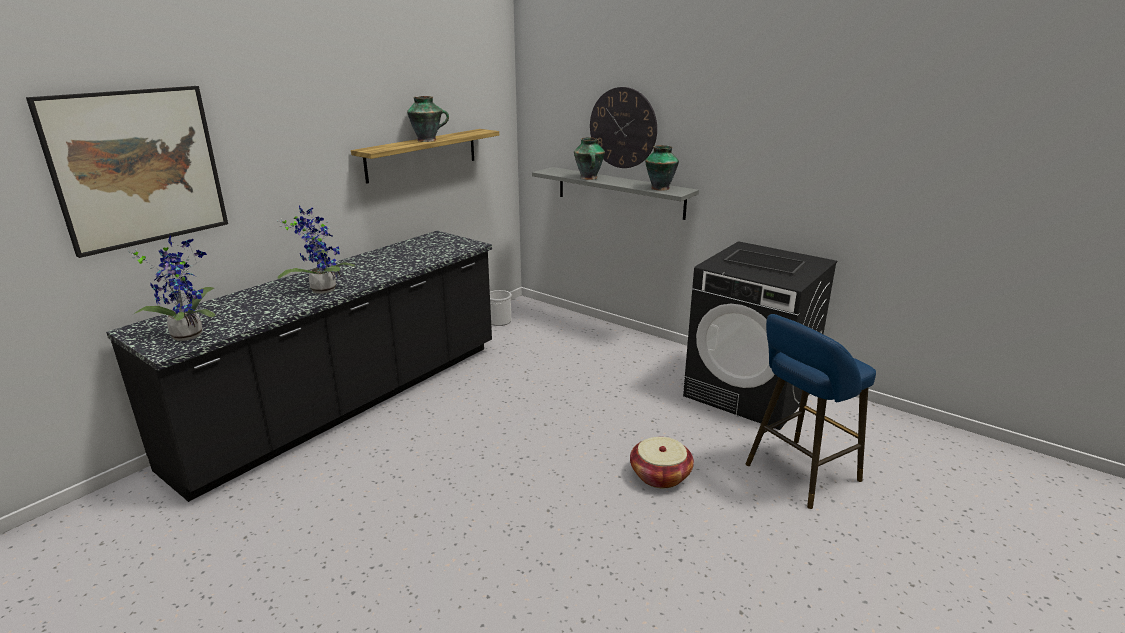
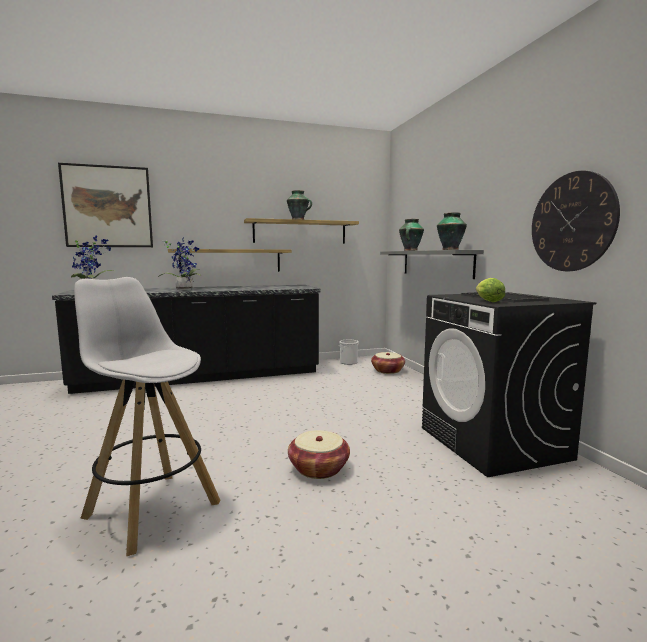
camera: 35 degrees right, 15 degrees down
wall clock [590,87,657,168] -> wall clock moved to [532,171,620,271]
blue stool [745,314,876,509] -> none
none -> white stool [74,277,221,556]
none -> shelf [168,249,292,272]
none -> basket [371,352,405,374]
none -> lettuce [476,278,505,302]

